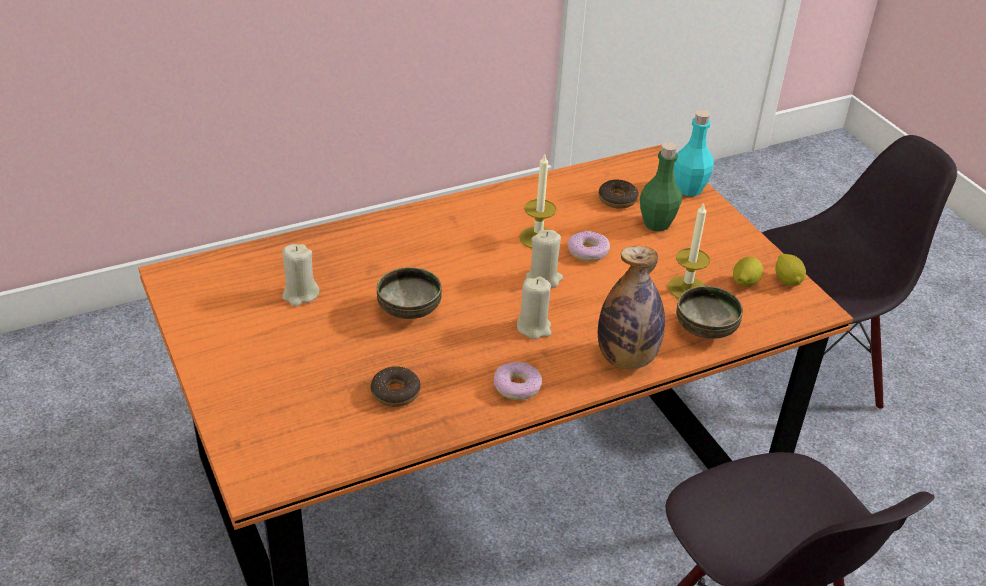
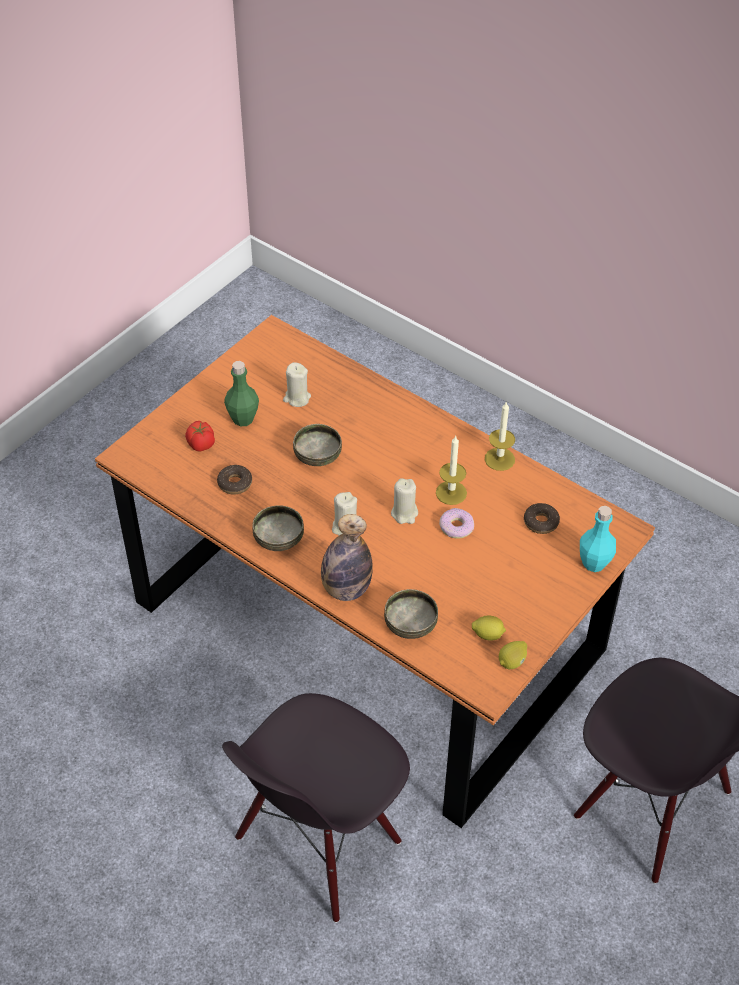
camera: 65 degrees right, 10 degrees up
donut [494,362,542,400] -> bowl [252,505,304,551]
green bottle [640,142,682,231] -> green bottle moved to [224,361,259,426]
candle [668,203,710,299] -> candle moved to [485,401,515,471]
none -> tomato [185,421,215,452]

